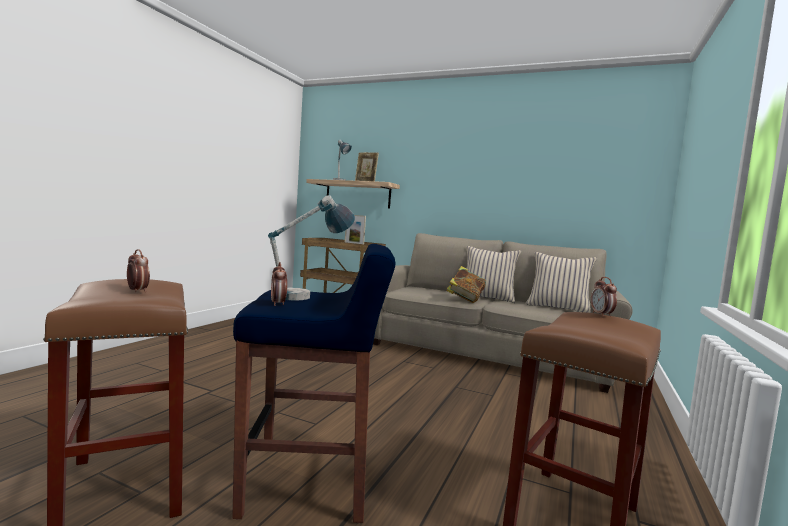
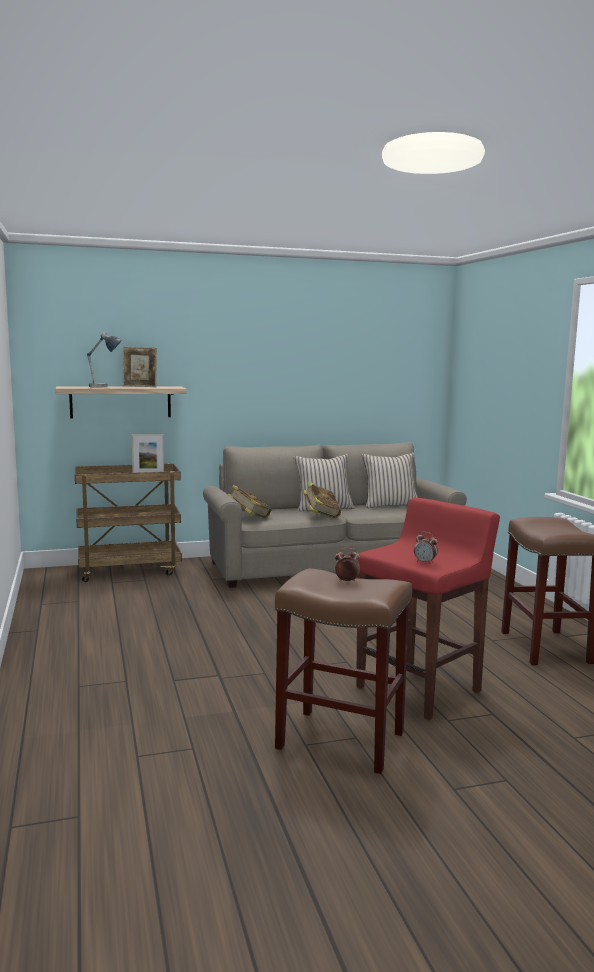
camera: 40 degrees left, 5 degrees up
blue stool [232,244,395,523] -> red stool [356,498,500,720]
table lamp [268,195,355,301] -> none
alarm clock [591,277,617,317] -> none
none -> book [227,485,271,518]

